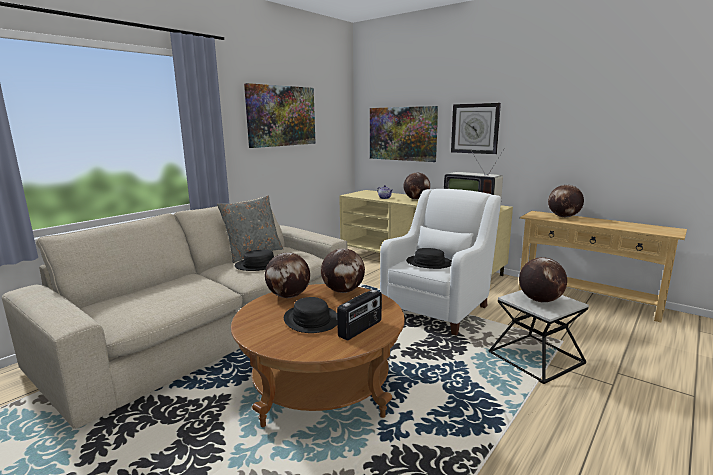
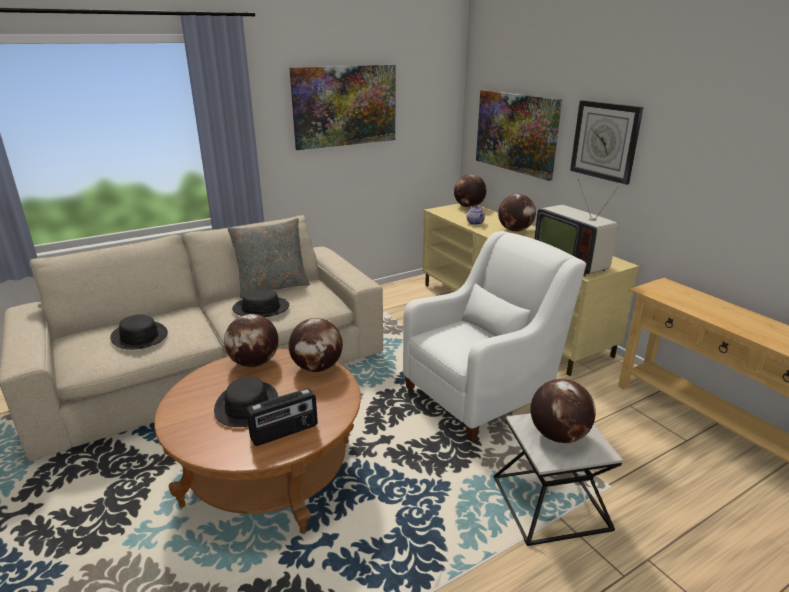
camera: 20 degrees right, 10 degrees up
black hat [406,248,452,269] -> black hat moved to [110,314,168,350]
globe [548,185,584,217] -> globe moved to [454,174,486,208]

